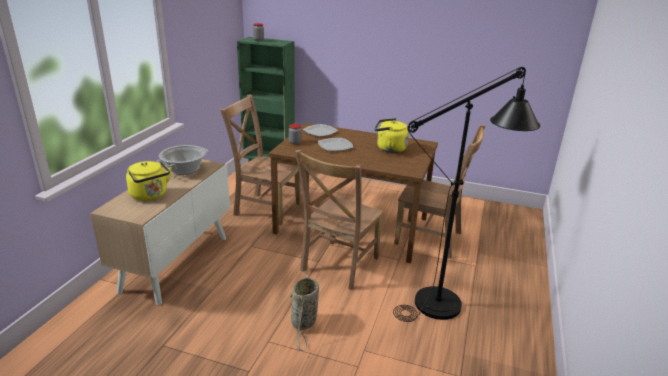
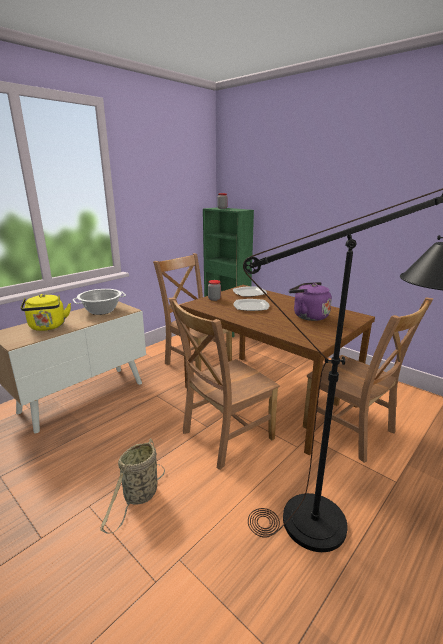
camera: 25 degrees right, 5 degrees down
yellow kettle [375,118,409,153] -> purple kettle [289,282,332,321]

